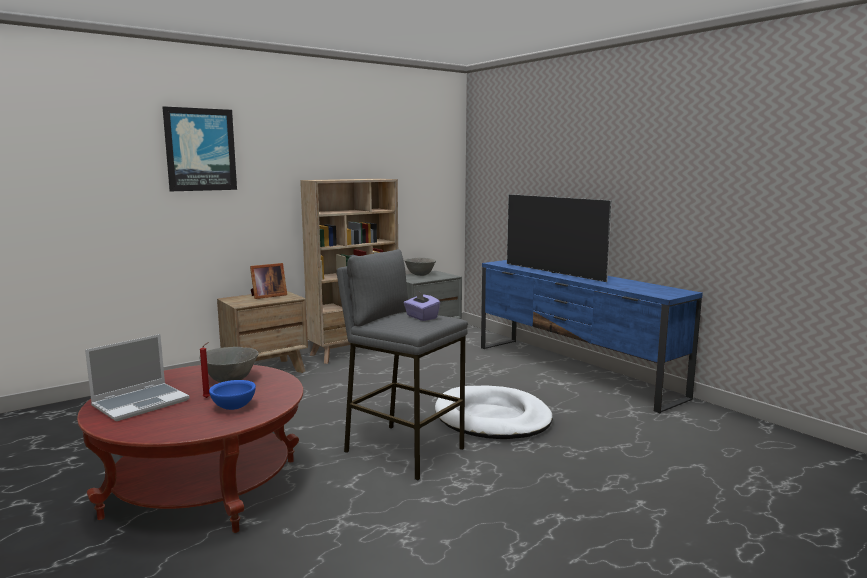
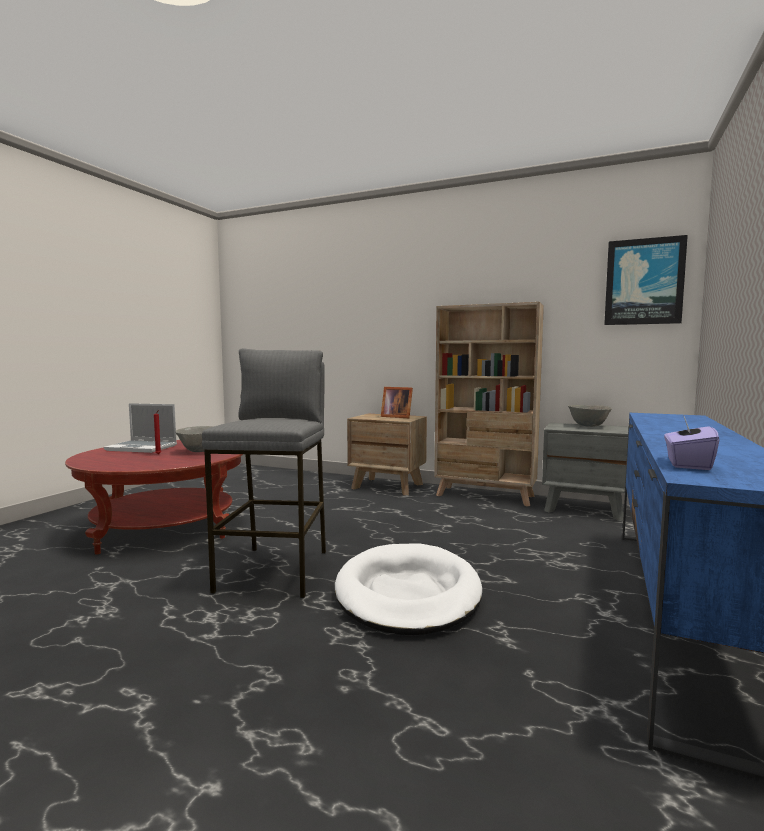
camera: 60 degrees right, 5 degrees down
picture [162,106,237,191] -> picture moved to [604,235,688,325]
blue bowl [209,380,256,410] -> none
purple tissue box [404,290,440,321] -> purple tissue box moved to [664,415,719,470]
television [507,194,612,282] -> none

